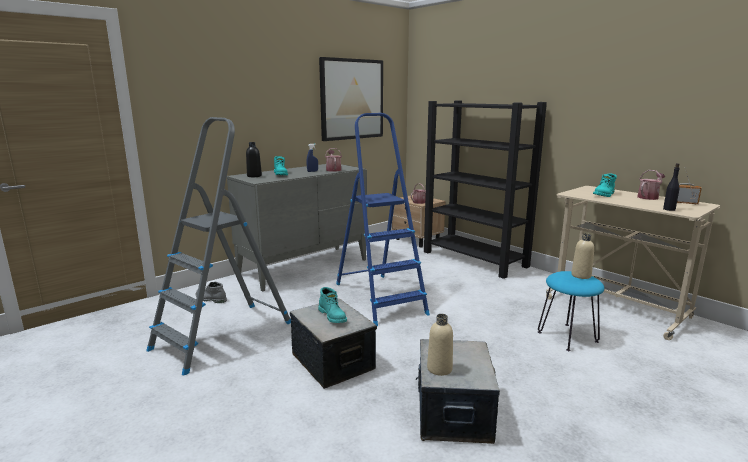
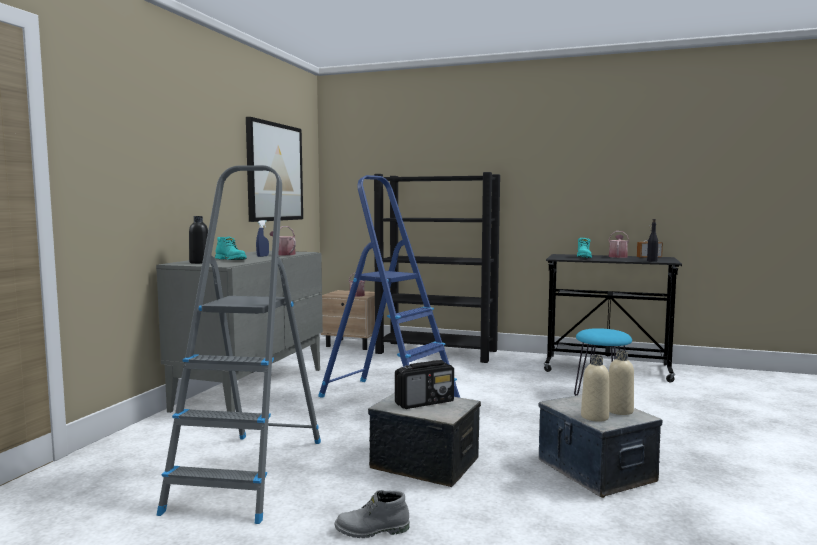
camera: 30 degrees left, 10 degrees down
grey boot [196,282,227,303] -> grey boot moved to [334,490,409,538]
turquoise boot [318,287,347,323] -> radio [395,360,454,409]
beige desk [546,186,720,340] -> black desk [544,254,682,382]
beige bottle [571,233,594,279] -> beige bottle moved to [609,350,634,415]

